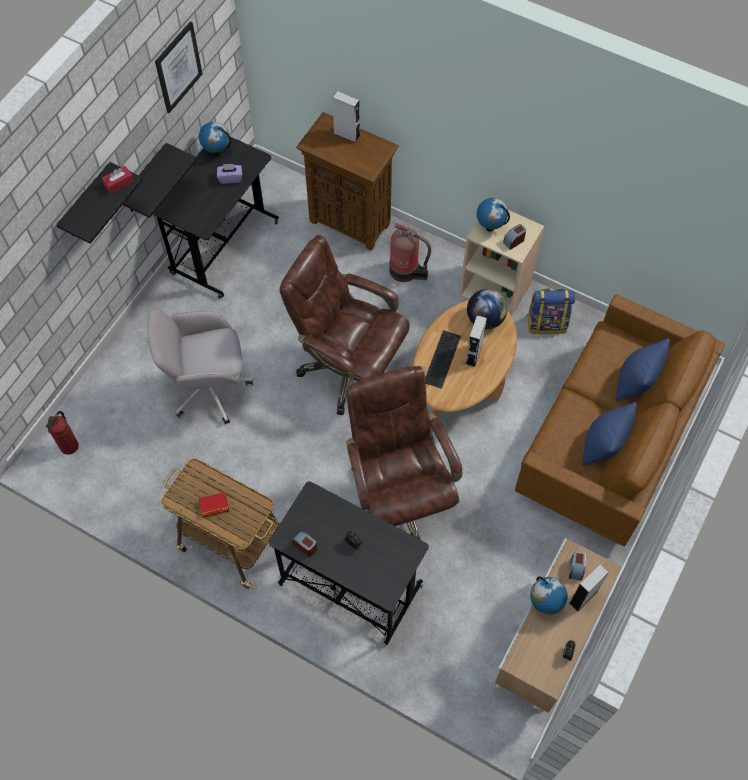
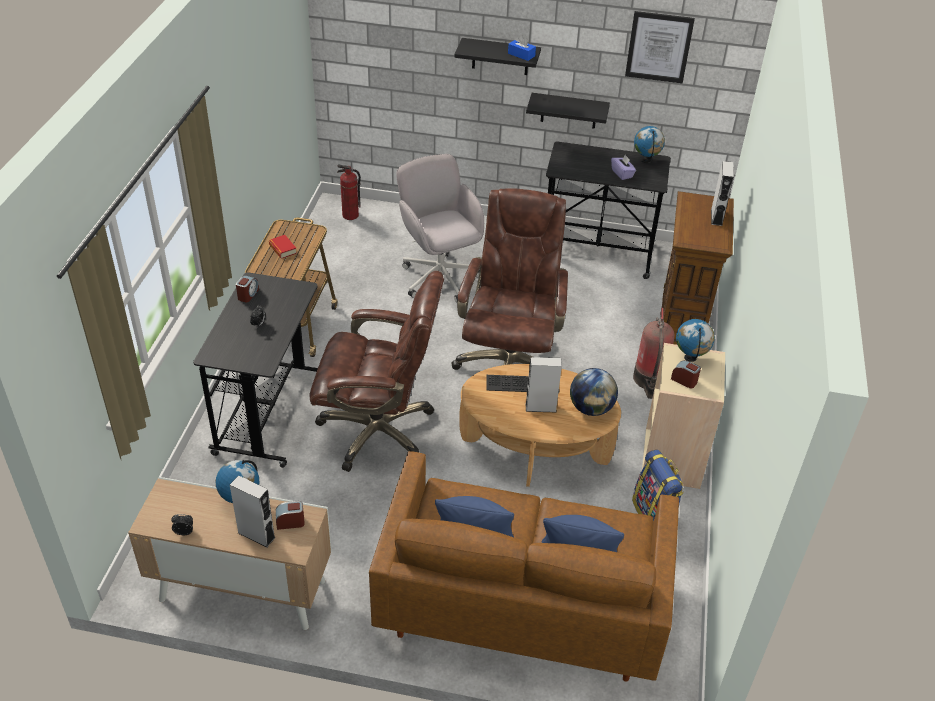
camera: 70 degrees right, 20 degrees down
red tissue box [102,166,134,194] -> blue tissue box [508,35,536,61]
brown office chair [346,366,462,539] -> brown office chair turned 45 degrees clockwise [309,271,444,472]

